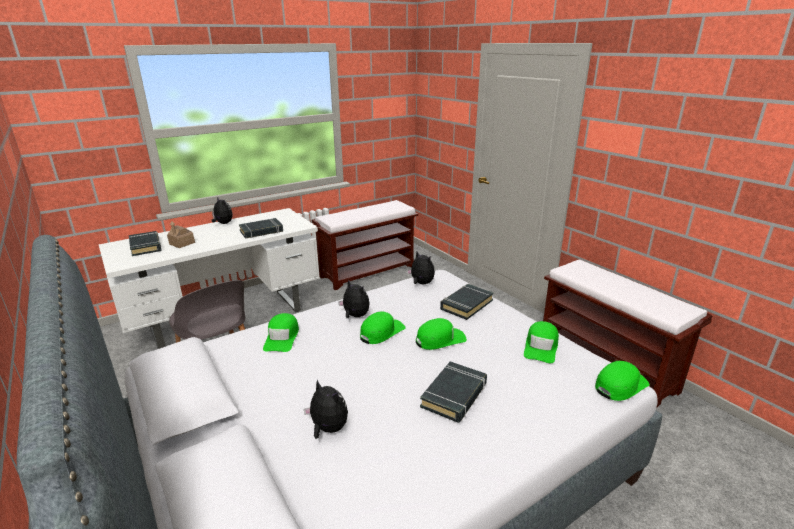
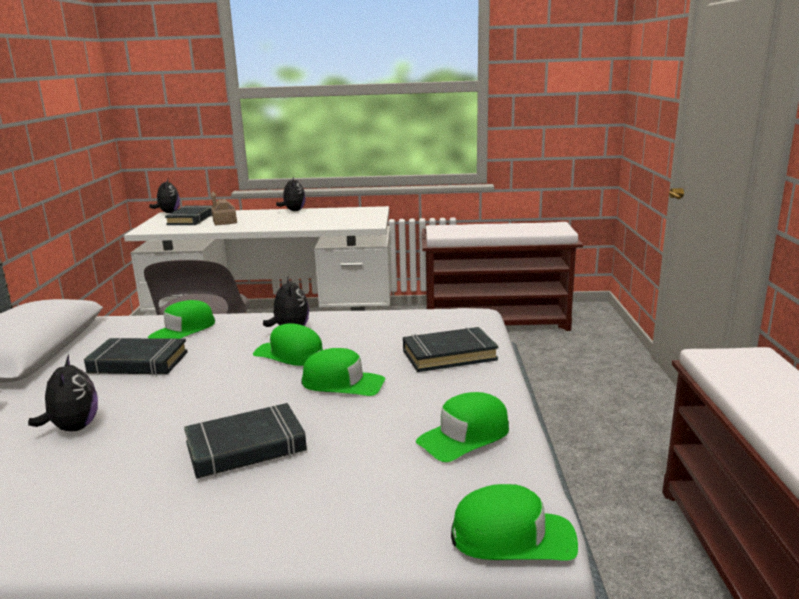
camera: 35 degrees right, 5 degrees down
black book [239,218,283,239] -> black book moved to [84,338,188,376]
green cap [360,312,405,344] -> green cap turned 135 degrees counterclockwise [253,323,323,366]
plush toy [407,251,435,284] -> plush toy moved to [149,179,180,213]

